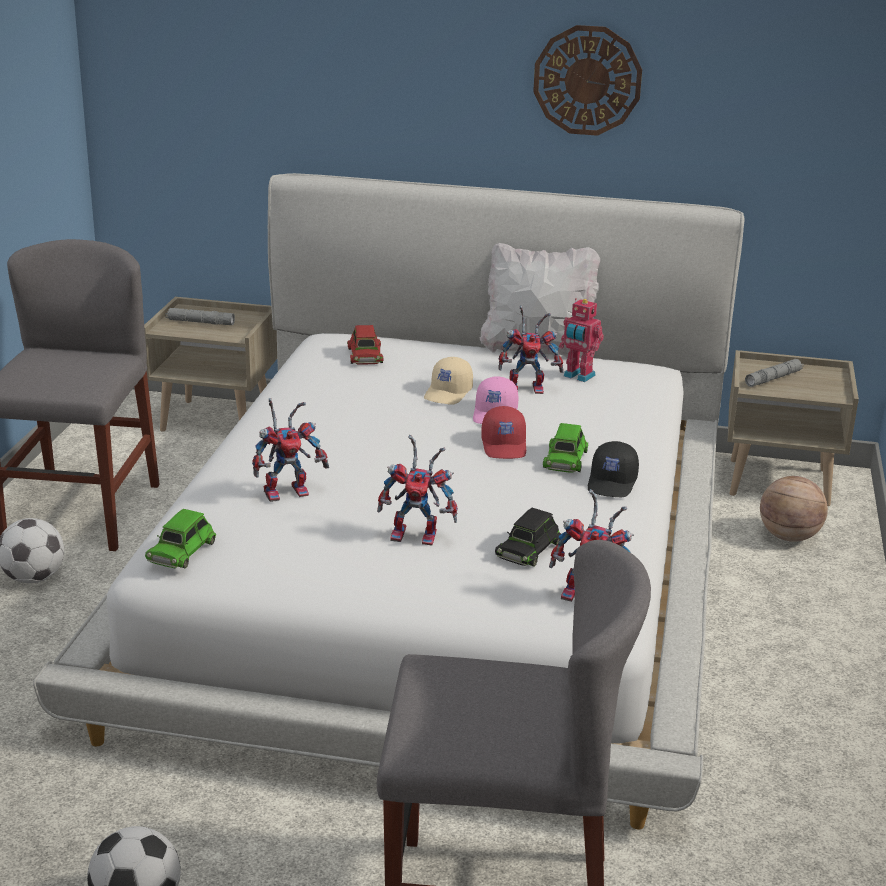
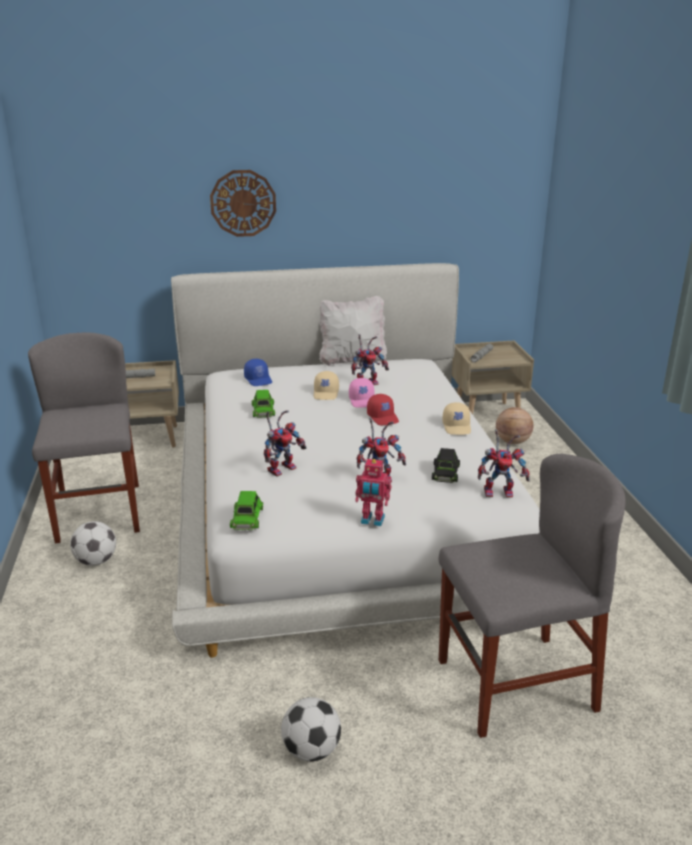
camera: 20 degrees left, 0 degrees up
red toy car [347,325,384,365] -> blue cap [244,359,272,386]
wall clock [533,25,642,136] -> wall clock moved to [210,170,276,237]
green toy car [543,423,588,473] -> green toy car moved to [252,390,275,417]
toy robot [559,298,604,382] -> toy robot moved to [355,459,391,526]
black cap [588,441,639,497] -> beige cap [442,402,471,435]

